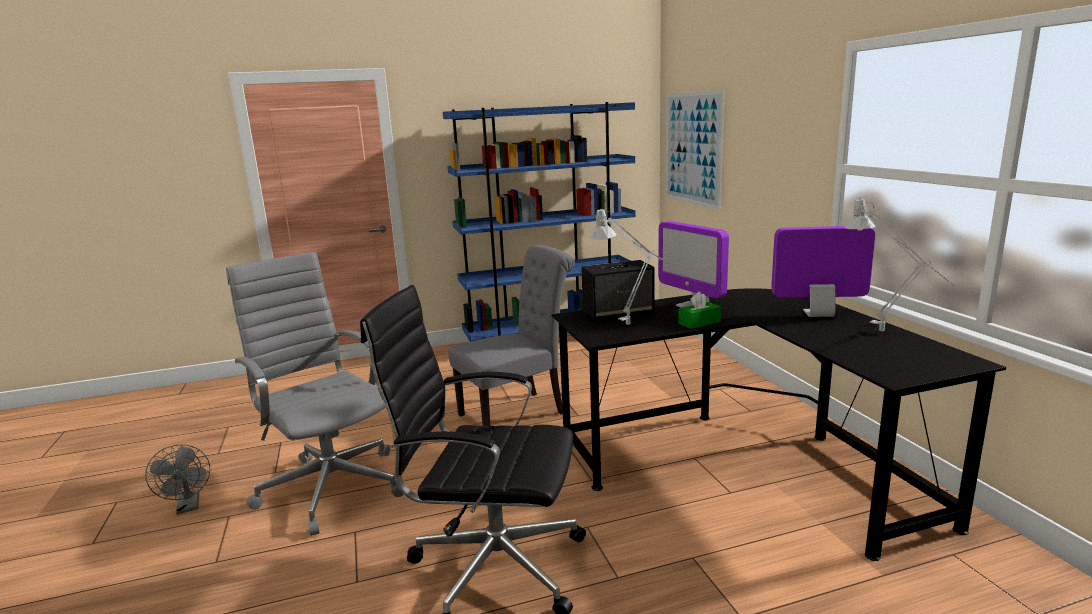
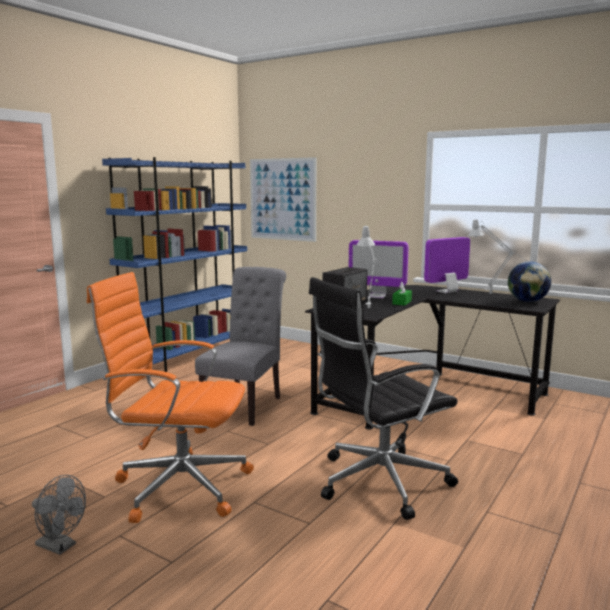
camera: 40 degrees left, 5 degrees down
grey office chair [226,252,403,536] -> orange office chair [87,272,254,523]
none -> globe [508,261,551,302]

